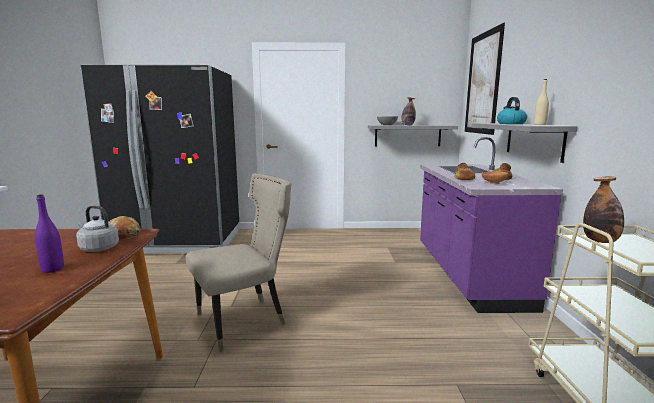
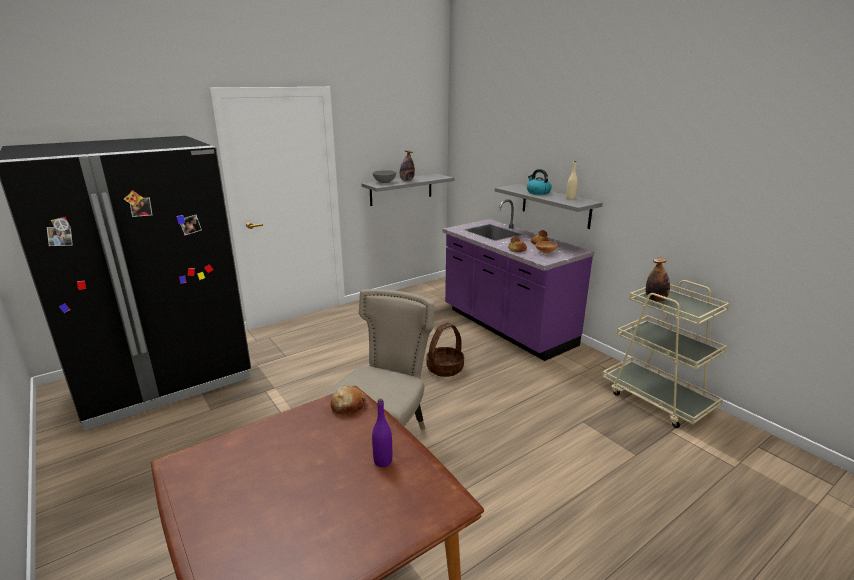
camera: 35 degrees left, 10 degrees up
grey kettle [76,206,119,252] -> none
picture [465,23,505,135] -> none
none -> basket [426,323,464,377]

